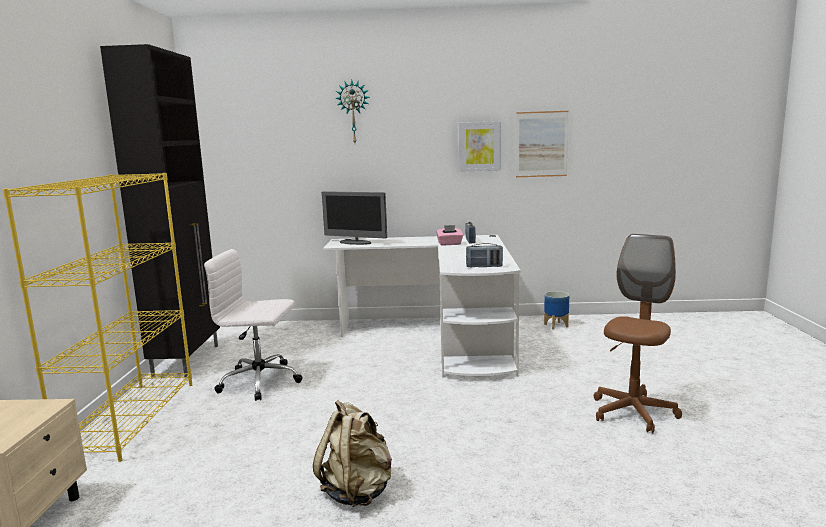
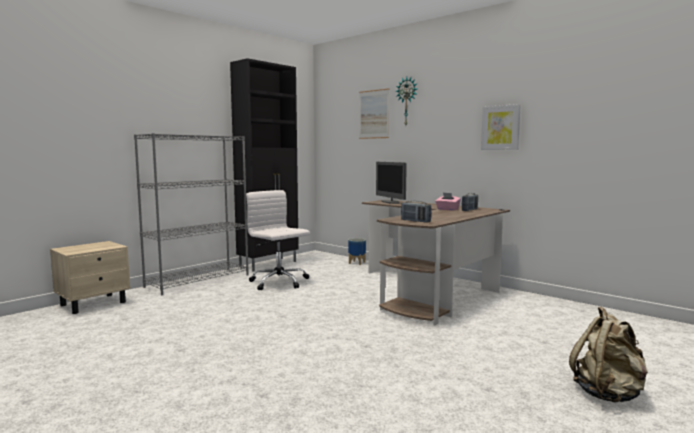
camera: 40 degrees right, 5 degrees down
yellow bookcase [3,173,192,462] -> grey bookcase [134,133,249,295]
beige backpack [313,400,392,507] -> beige backpack moved to [569,306,648,402]
white desk [323,235,521,378] -> brown desk [362,200,510,326]
picture [516,111,568,177] -> picture moved to [359,88,389,139]
planter [544,291,569,330] -> planter moved to [348,238,366,265]
brown office chair [594,234,682,434] -> none

